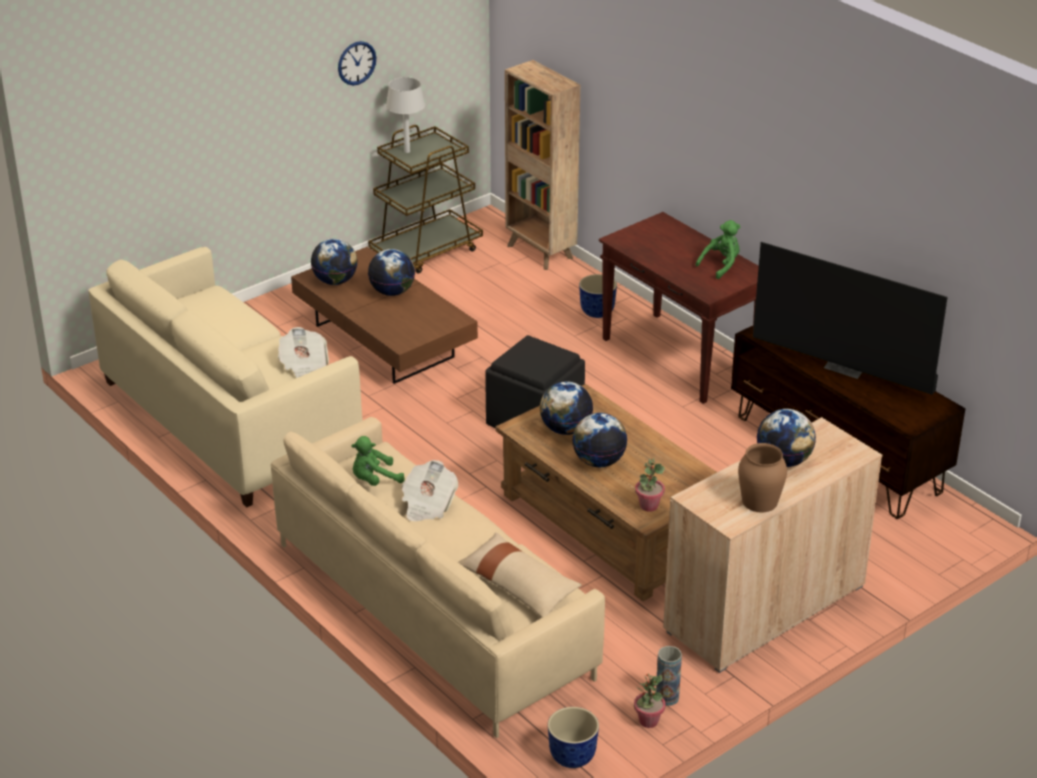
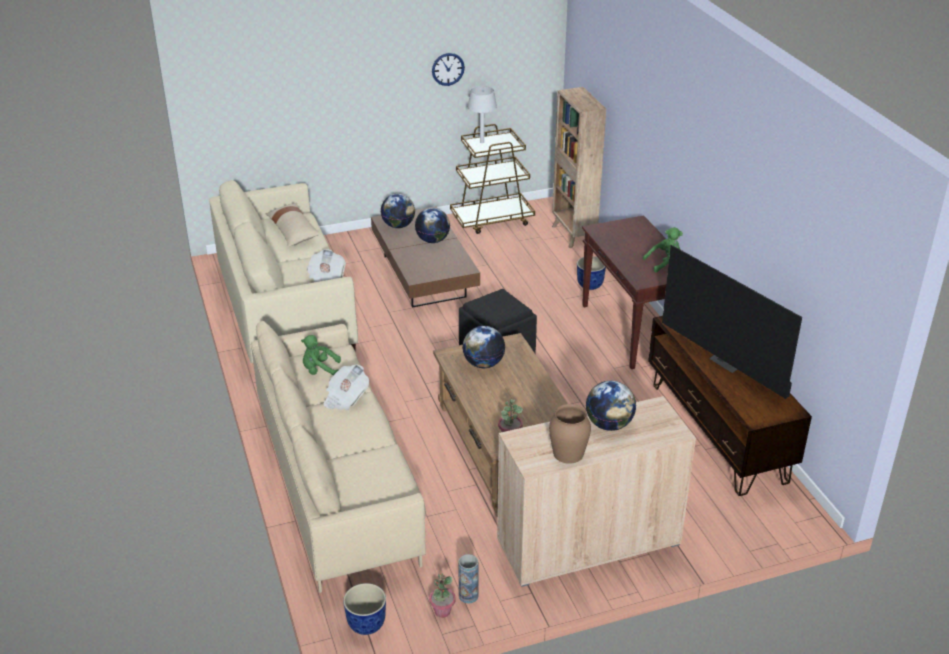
camera: 20 degrees right, 0 degrees up
beige pillow [458,532,582,618] -> beige pillow moved to [266,202,320,247]
globe [572,413,627,467] -> none

